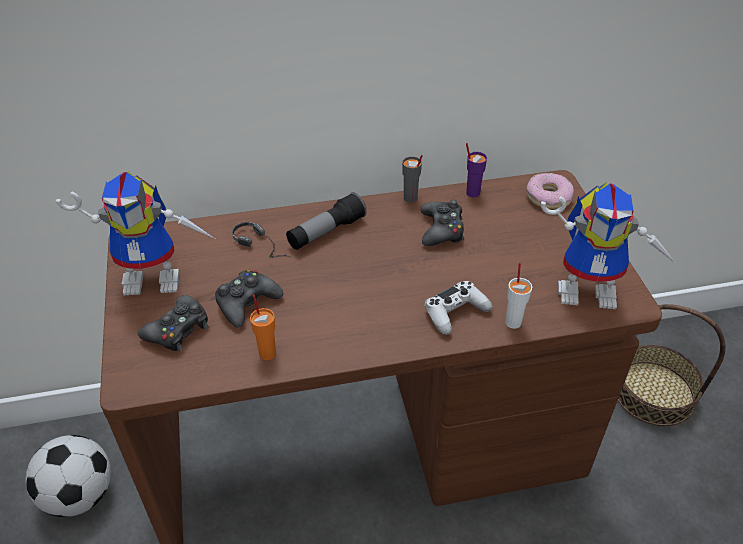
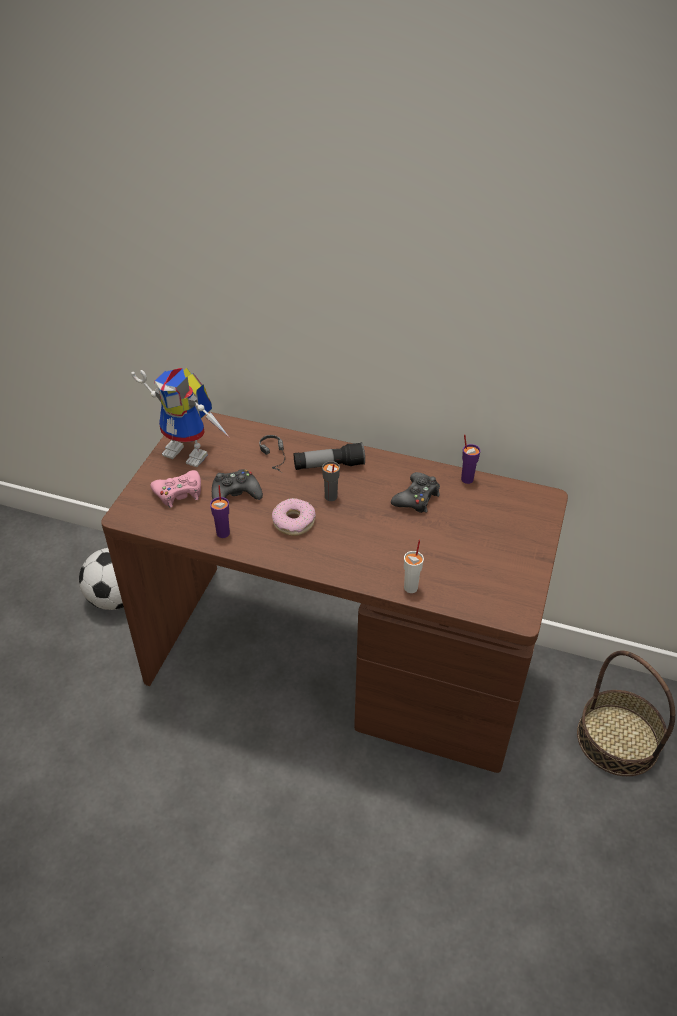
camera: 30 degrees right, 0 degrees up
black game controller [138,295,209,352] -> pink game controller [151,470,201,508]
orange cup [250,295,276,360] -> purple cup [210,485,230,538]
grey cup [402,155,423,202] -> grey cup moved to [322,461,340,501]
white game controller [424,281,493,335] -> none
donut [526,173,574,209] -> donut moved to [272,498,316,536]
toy robot [541,182,675,309] -> none

